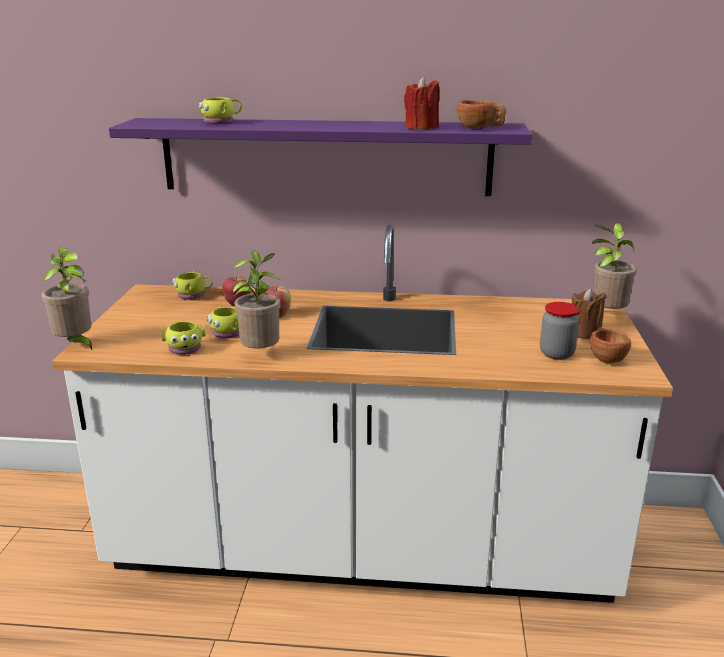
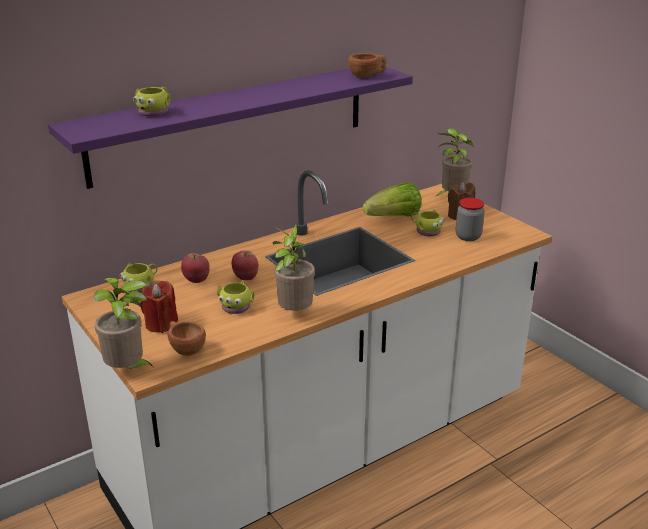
camera: 40 degrees left, 5 degrees up
yellow mug [161,320,205,355] -> yellow mug moved to [411,210,444,236]
red candle [404,77,439,129] -> red candle moved to [140,281,178,333]
brown cup [590,327,631,363] -> brown cup moved to [167,321,206,356]
none -> lettuce [363,182,421,216]

